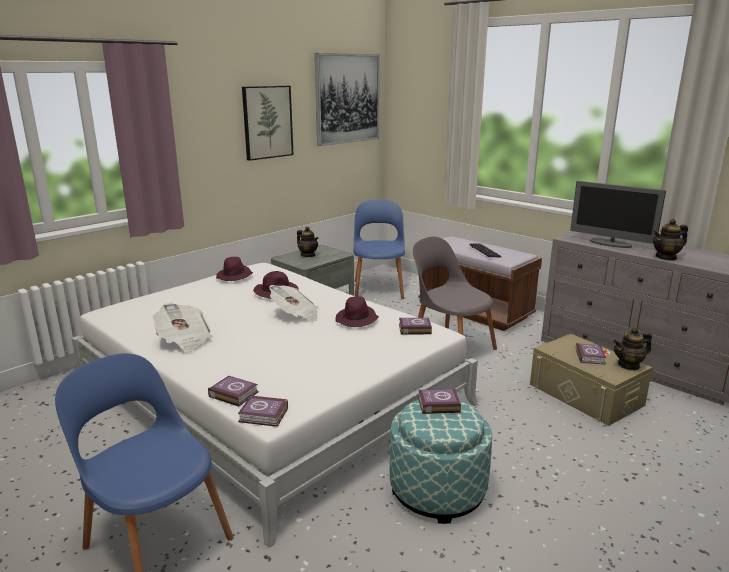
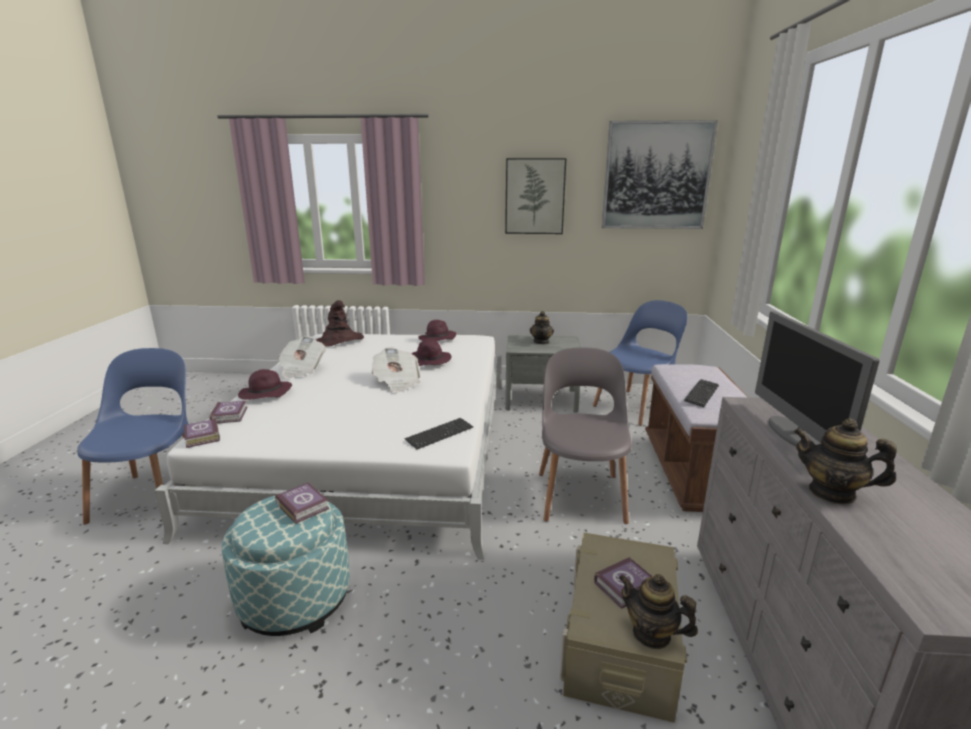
camera: 50 degrees right, 0 degrees up
purple hat [335,296,379,327] -> purple hat moved to [238,369,292,400]
book [399,318,432,335] -> keyboard [405,418,473,449]
none -> brown hat [316,300,364,346]

